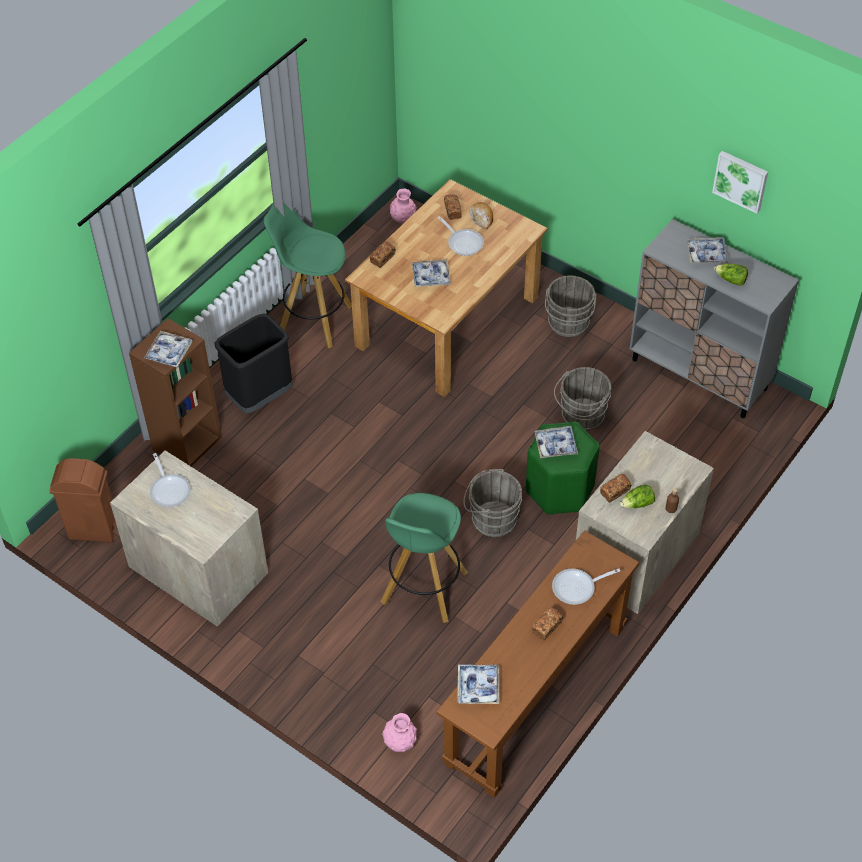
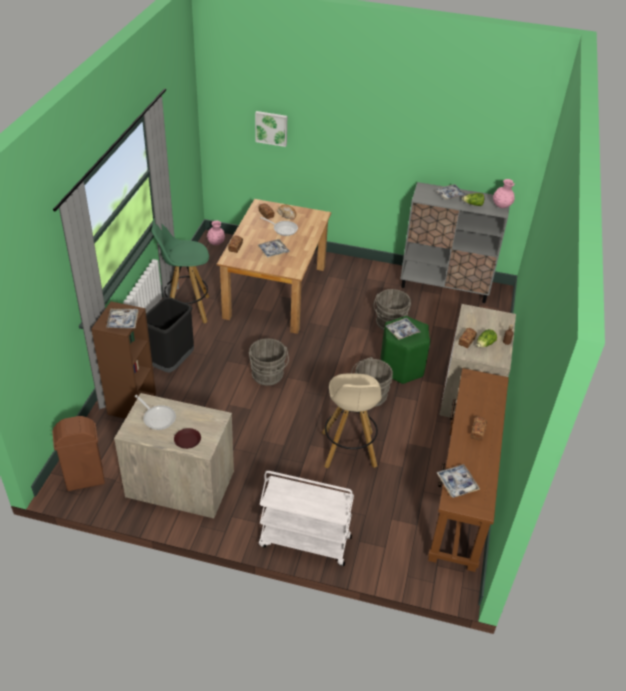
camera: 25 degrees left, 10 degrees down
green stool [381,493,468,623] -> beige stool [322,373,382,468]
pink vase [382,713,417,752] -> pink vase moved to [493,179,515,208]
grey bucket [545,276,596,337] -> grey bucket moved to [249,338,289,386]
frying pan [552,569,620,605] -> none
picture [712,151,768,214] -> picture moved to [255,111,287,147]
none -> brown plate [174,428,201,449]
none -> white cart [259,471,354,566]

